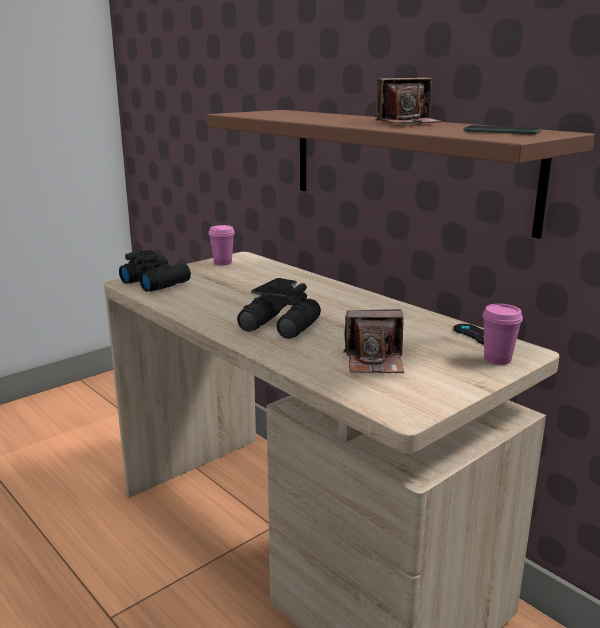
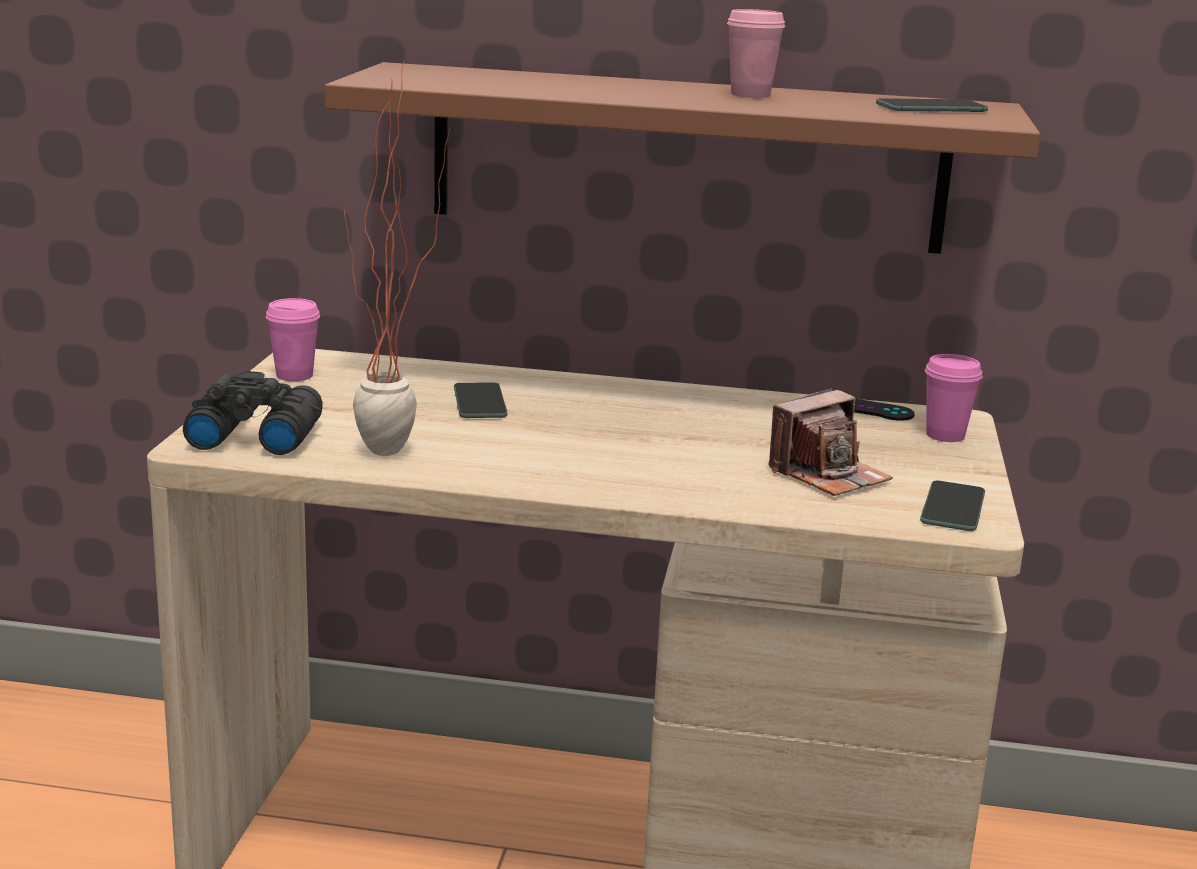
camera: 40 degrees left, 0 degrees up
black binoculars [237,282,321,339] -> none
camera [376,77,442,124] -> pink cup [727,9,785,98]
none -> potted plant [344,59,450,456]
none -> phone [920,480,985,531]

